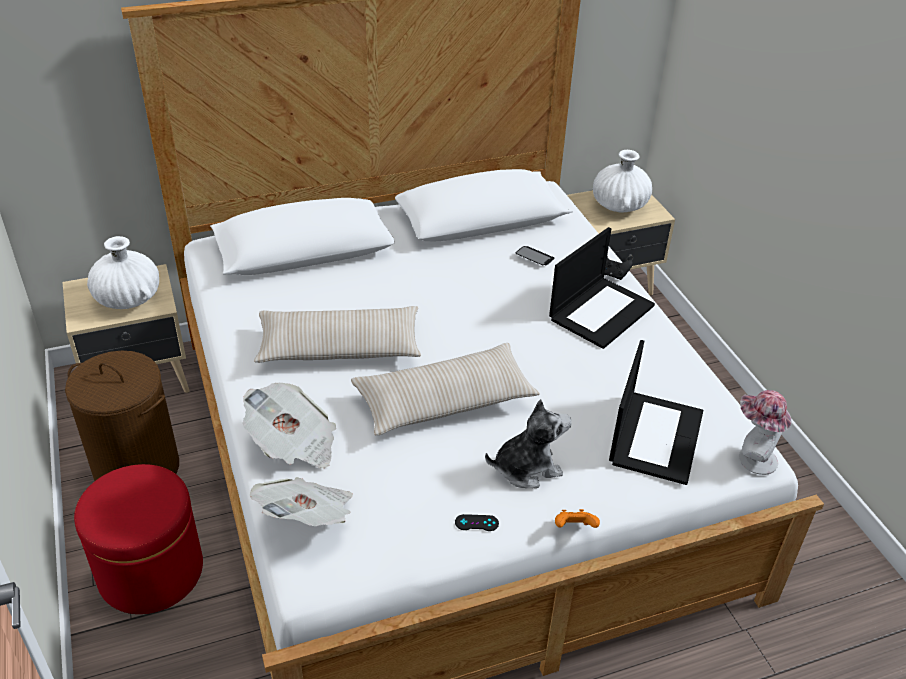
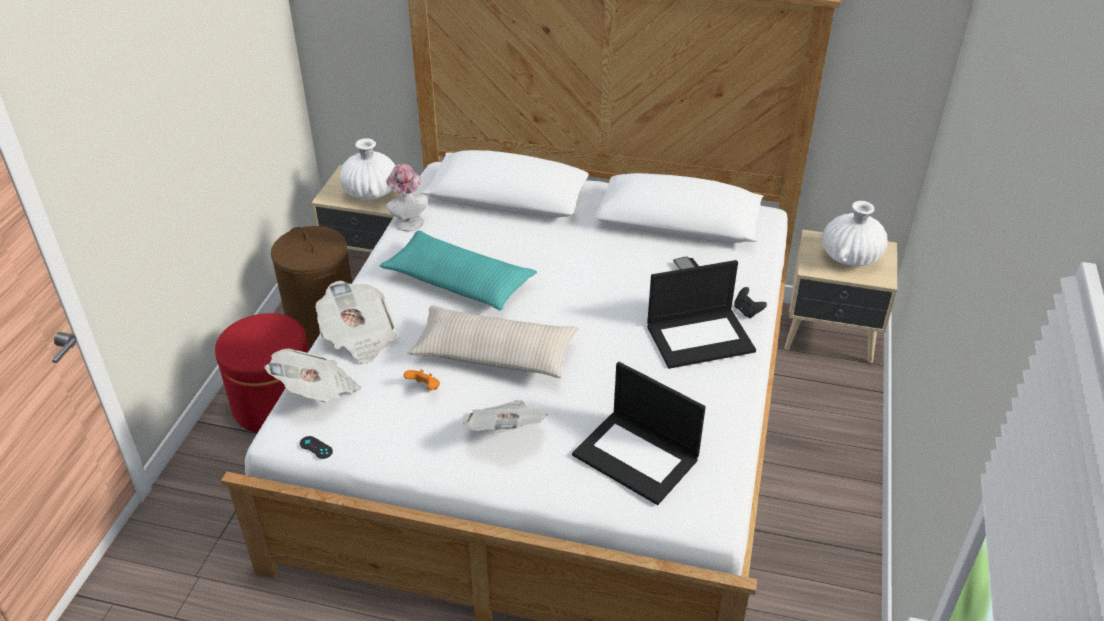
camera: 35 degrees right, 0 degrees up
beige pillow [254,306,421,363] -> turquoise pillow [379,230,537,311]
black game controller [455,514,499,531] -> black game controller moved to [300,436,333,459]
plush toy [485,399,572,488] -> newspaper [463,400,547,432]
orange game controller [555,509,600,528] -> orange game controller moved to [403,369,440,390]
laptop [609,340,704,485] -> laptop turned 75 degrees clockwise [572,362,706,505]
hat [739,390,791,475] -> hat moved to [386,164,428,231]

